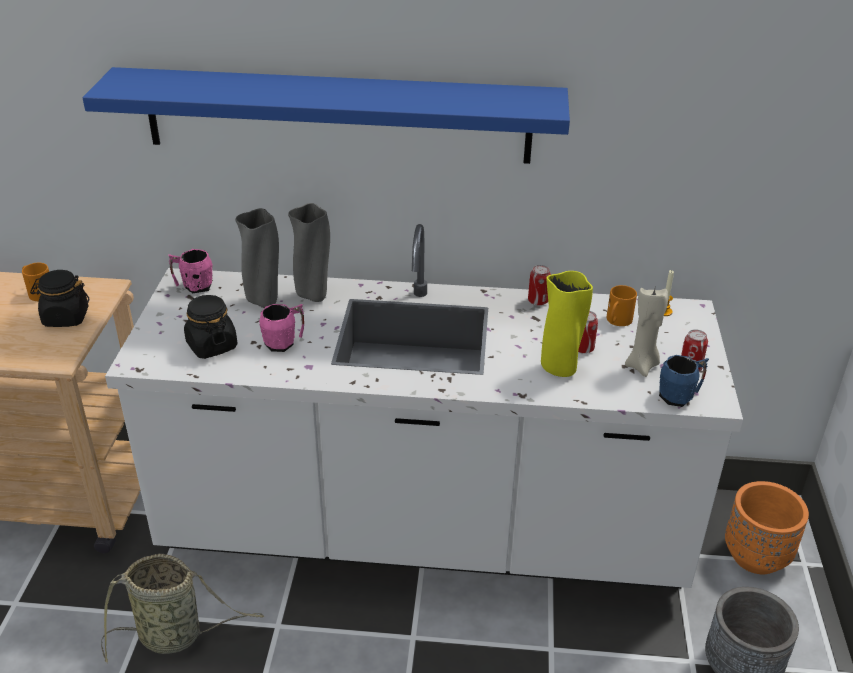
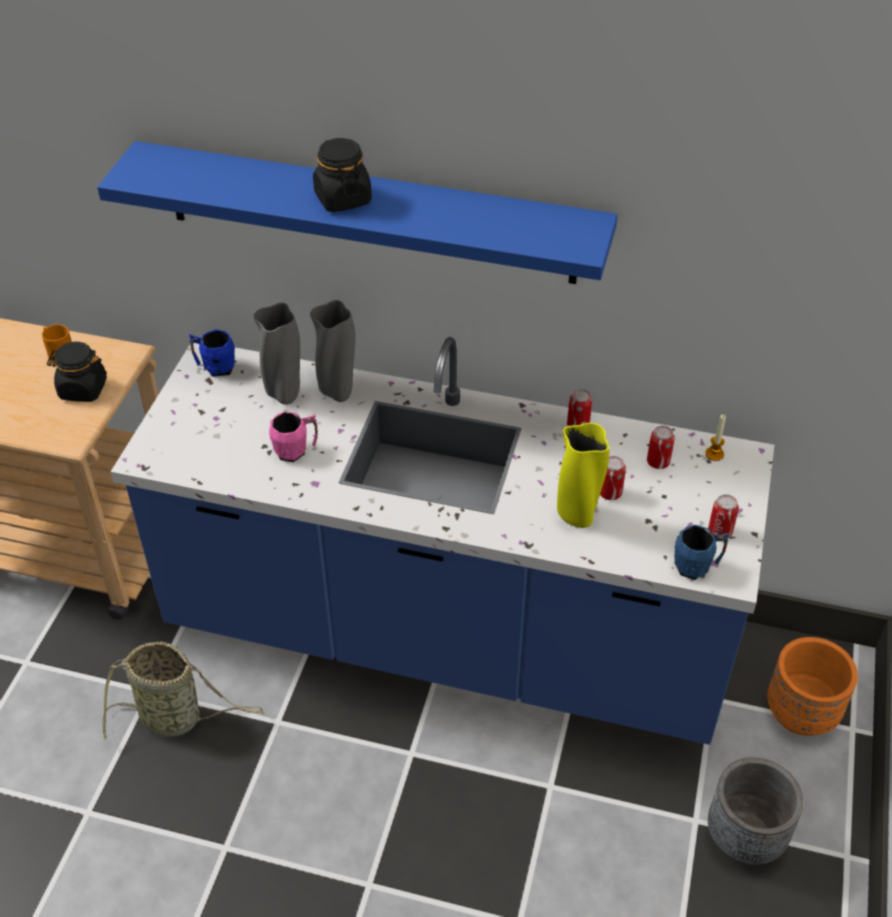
camera: 10 degrees right, 10 degrees up
white counter [105,224,743,589] -> blue counter [111,337,774,745]
pink mug [168,249,213,294] -> blue mug [189,329,235,377]
black jar [184,295,237,359] -> black jar moved to [313,138,372,212]
orange mug [607,285,637,326] -> can [647,426,675,469]
beige candle [625,288,668,377] -> none

